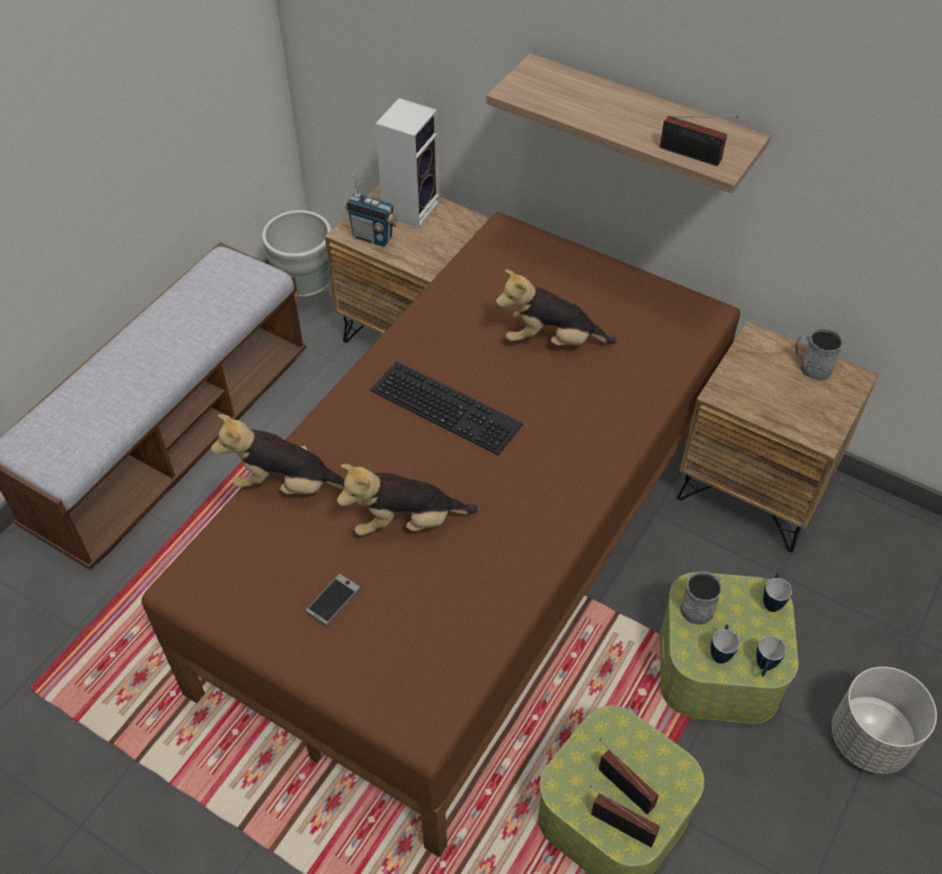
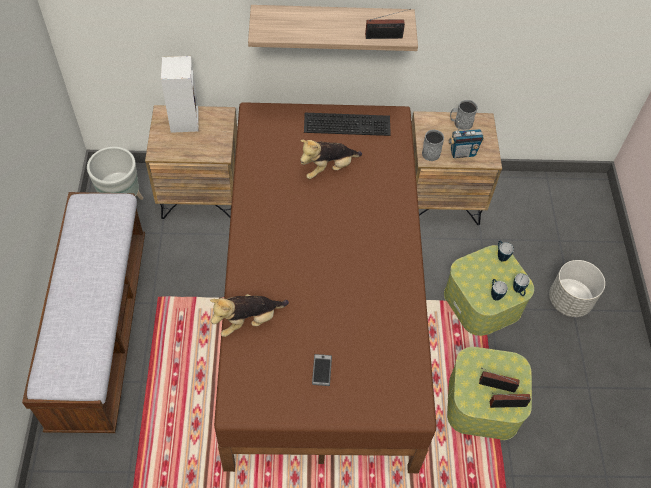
camera: 35 degrees left, 5 degrees up
plush toy [337,464,478,536] -> none
radio [345,174,398,247] -> radio moved to [448,121,484,158]
keyboard [370,361,523,455] -> keyboard moved to [304,113,391,136]
grey mug [680,571,722,625] -> grey mug moved to [422,130,444,161]

